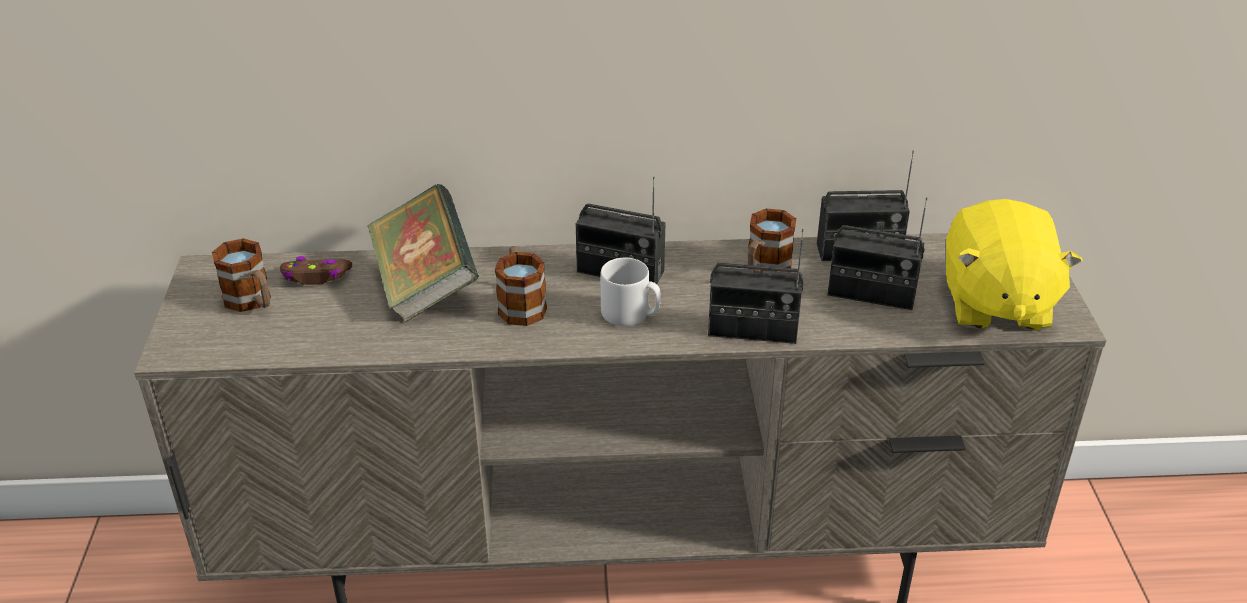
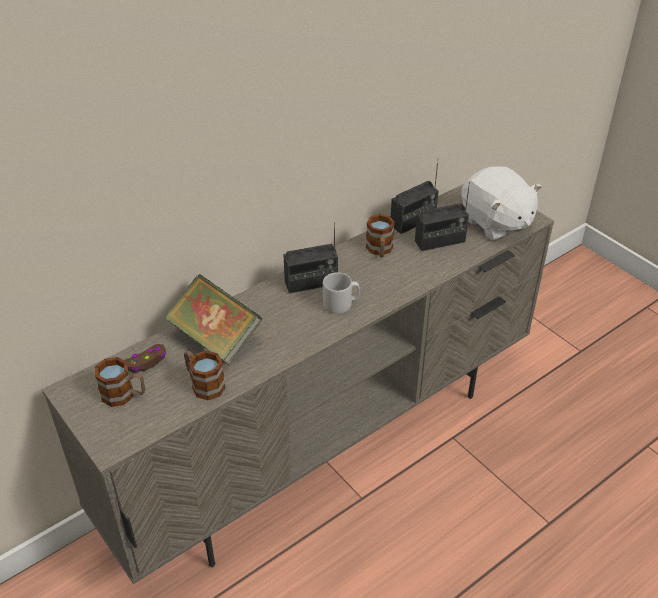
camera: 35 degrees left, 5 degrees up
mug [495,246,547,326] -> mug moved to [184,350,225,400]
radio [708,229,804,344] -> none
yellow plush toy [946,199,1083,331] -> white plush toy [461,166,542,241]

